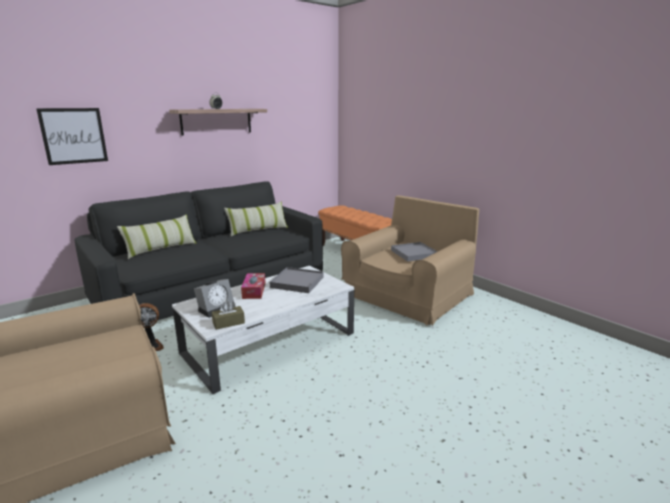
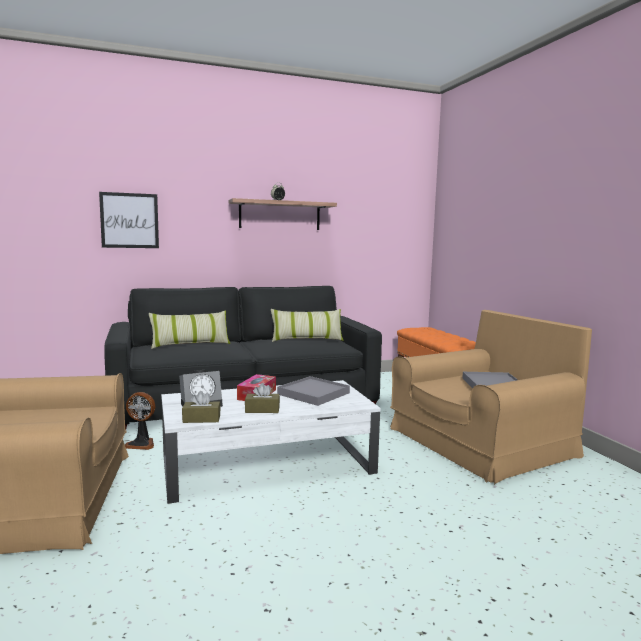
camera: 20 degrees right, 10 degrees down
none -> brown tissue box [245,383,280,413]

